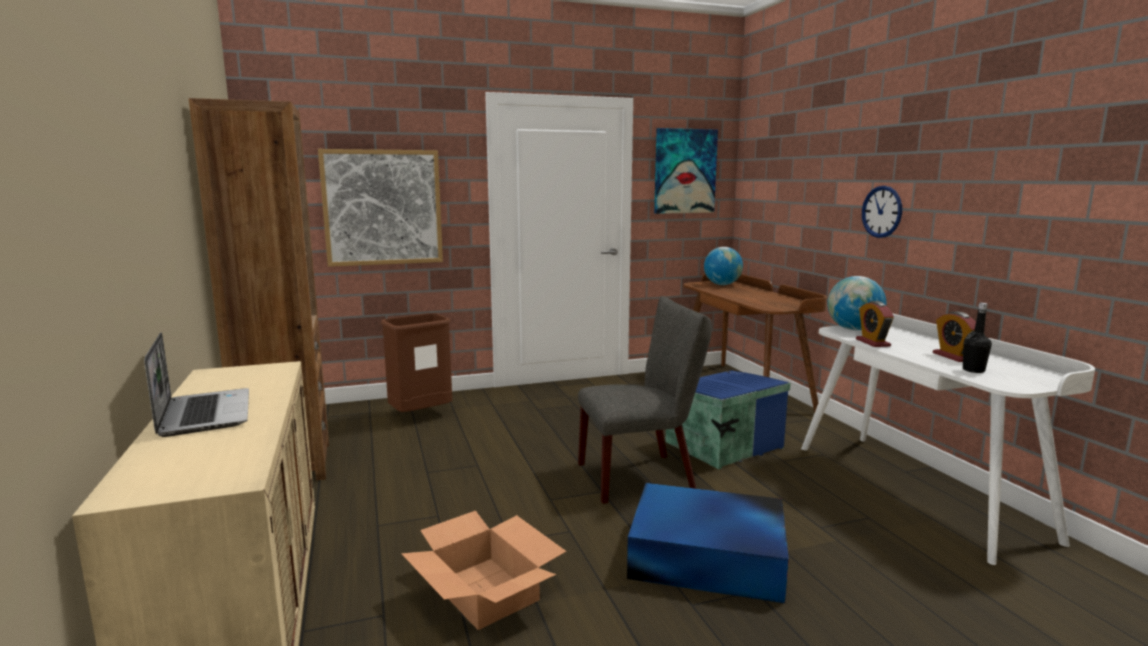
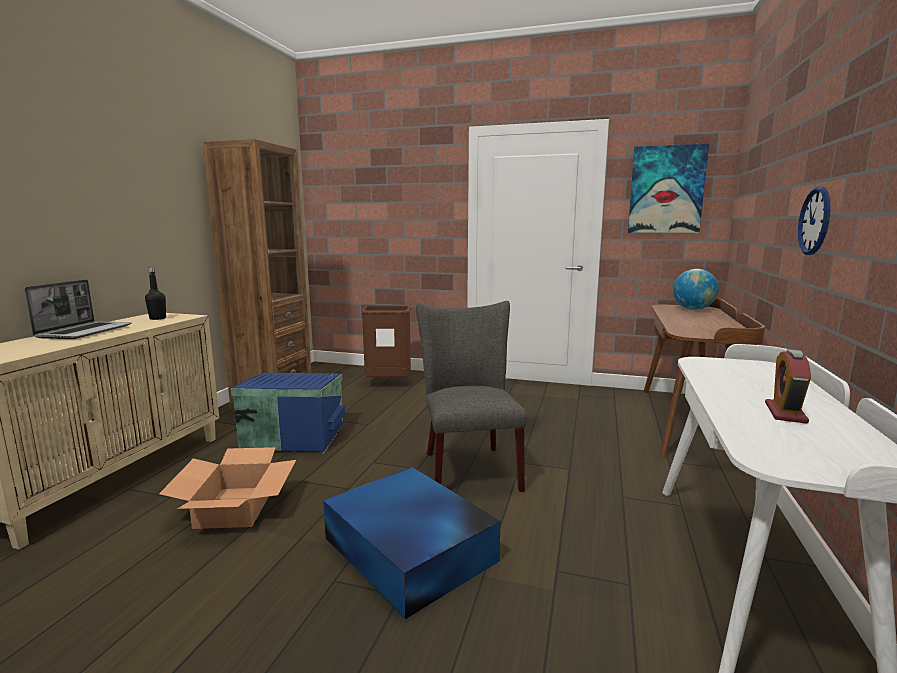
camera: 35 degrees right, 0 degrees up
picture [318,149,443,267] -> none
grey chair [578,296,712,504] -> grey chair turned 120 degrees counterclockwise [416,301,527,492]
blue storage box [665,370,791,469] -> blue storage box moved to [231,373,345,453]
globe [827,276,886,330] -> none
alarm clock [856,301,894,347] -> none
black bottle [963,303,992,373] -> black bottle moved to [145,267,166,320]

